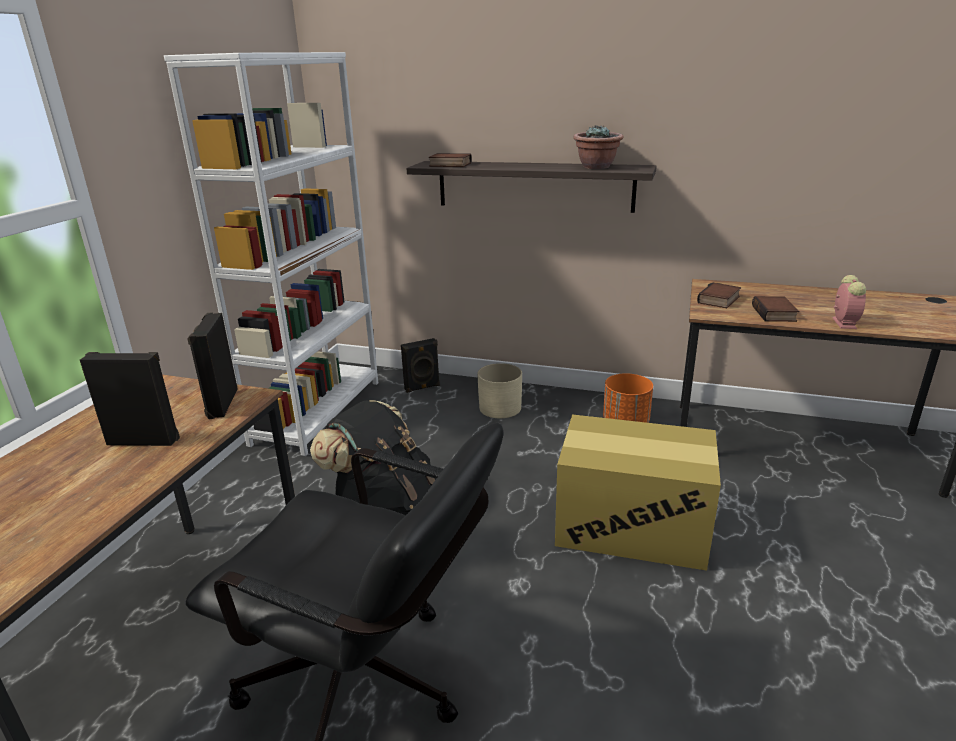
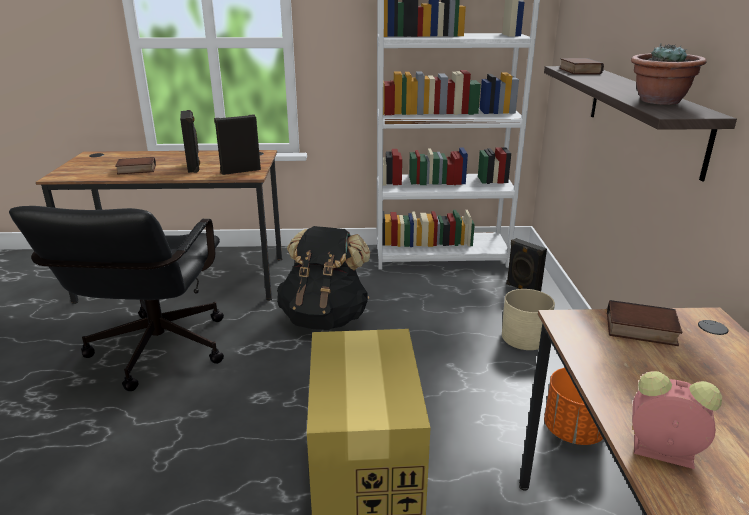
camera: 70 degrees right, 0 degrees up
book [752,296,799,322] -> book moved to [115,157,156,175]
alarm clock [833,275,866,329] -> alarm clock turned 150 degrees counterclockwise [632,371,722,469]

